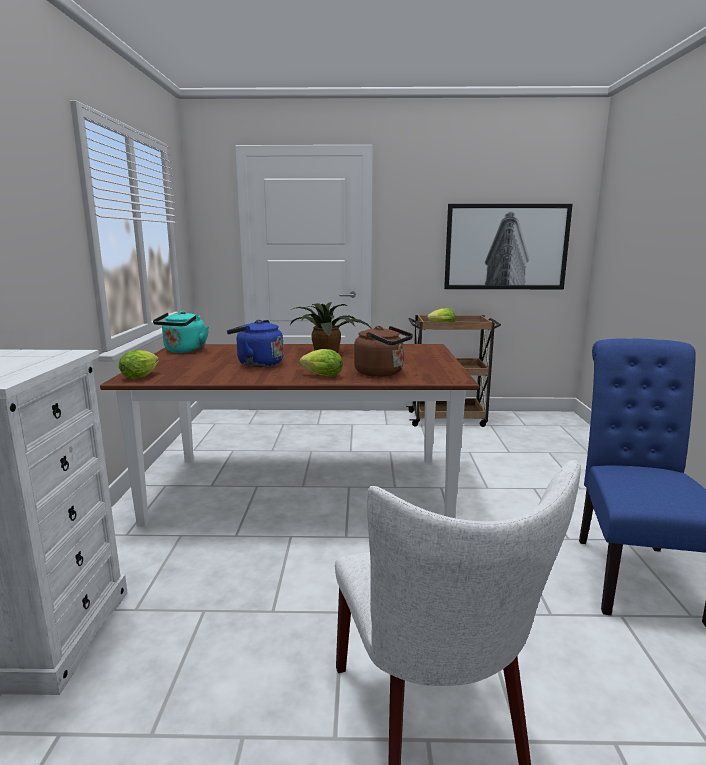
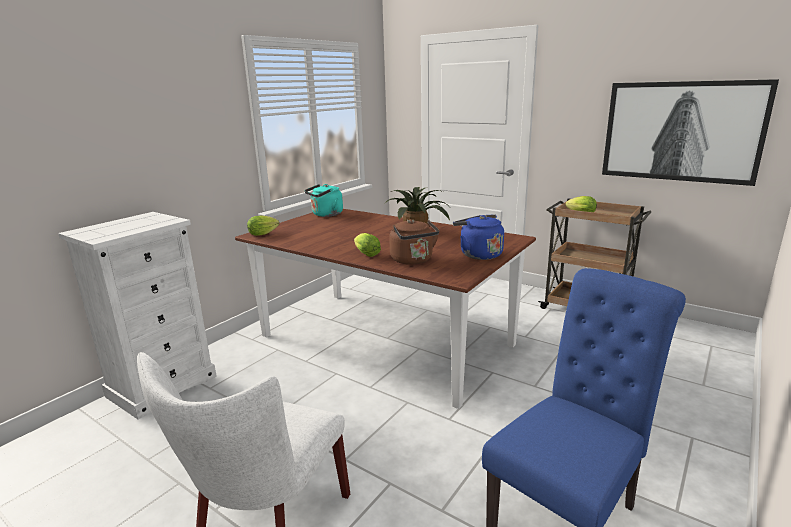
camera: 35 degrees right, 5 degrees up
blue kettle [227,320,284,367] -> blue kettle moved to [453,214,504,260]

